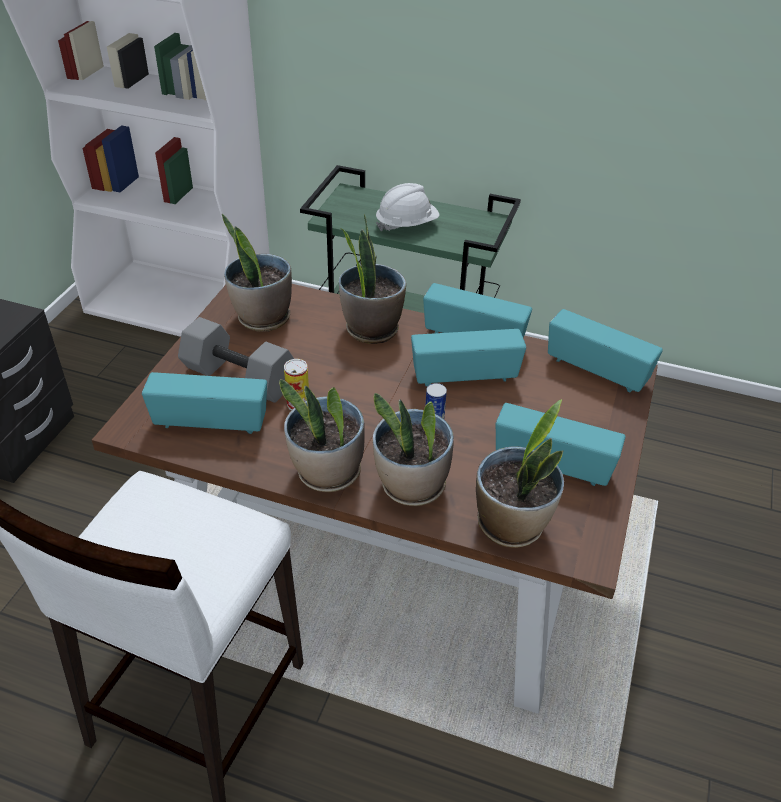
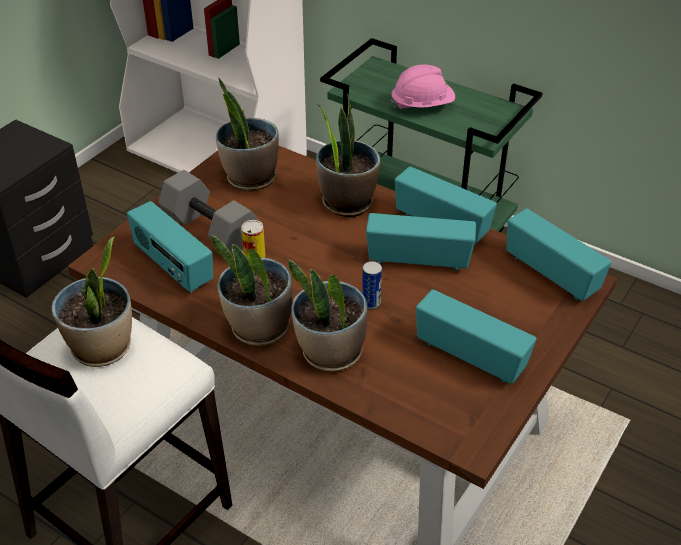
camera: 15 degrees right, 0 degrees up
radio [142,372,267,434] -> radio turned 150 degrees counterclockwise [127,201,213,293]
white hard hat [376,183,439,231] -> pink hard hat [391,65,455,109]
potted plant [476,399,564,548] -> potted plant moved to [52,236,132,367]

